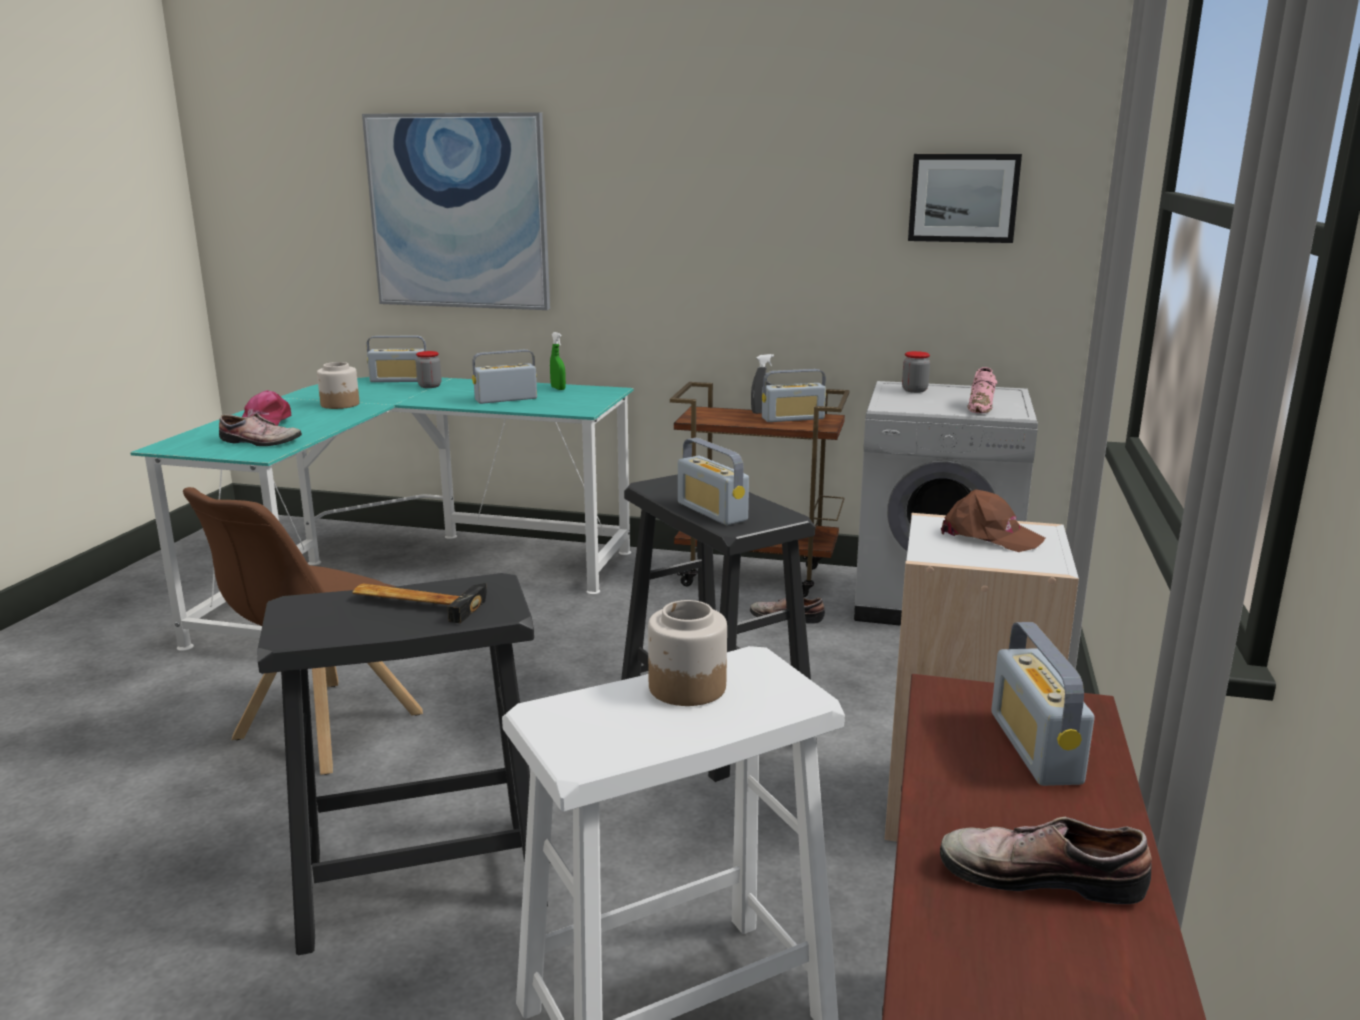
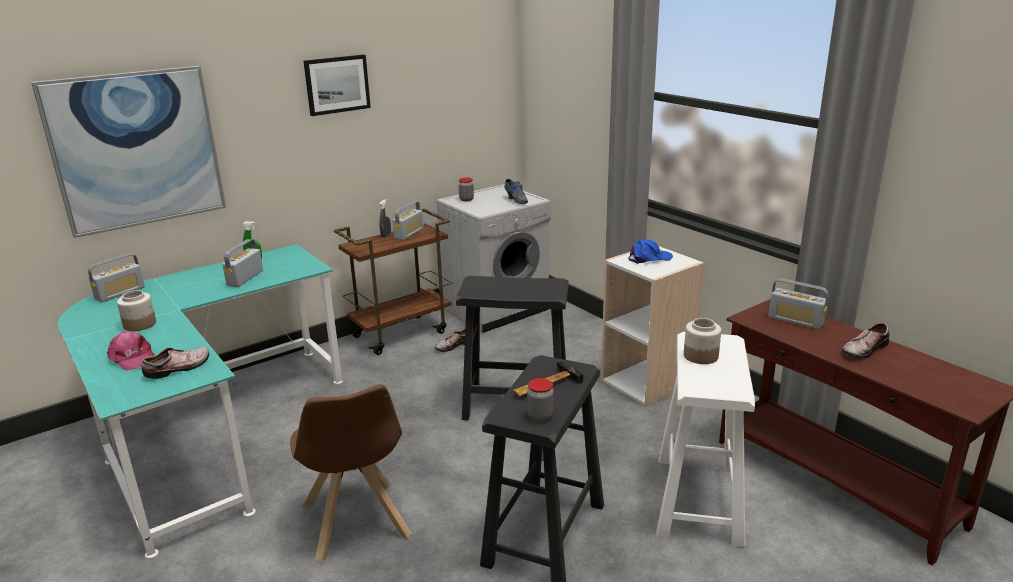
camera: 50 degrees left, 5 degrees up
jar [416,351,441,388] -> jar moved to [527,378,554,422]
radio [678,438,749,525] -> none
picture [908,154,1022,243] -> picture moved to [303,55,371,116]
brown cap [941,489,1045,552] -> blue cap [629,239,673,264]
pink shoe [967,367,997,413] -> blue shoe [504,179,528,204]

